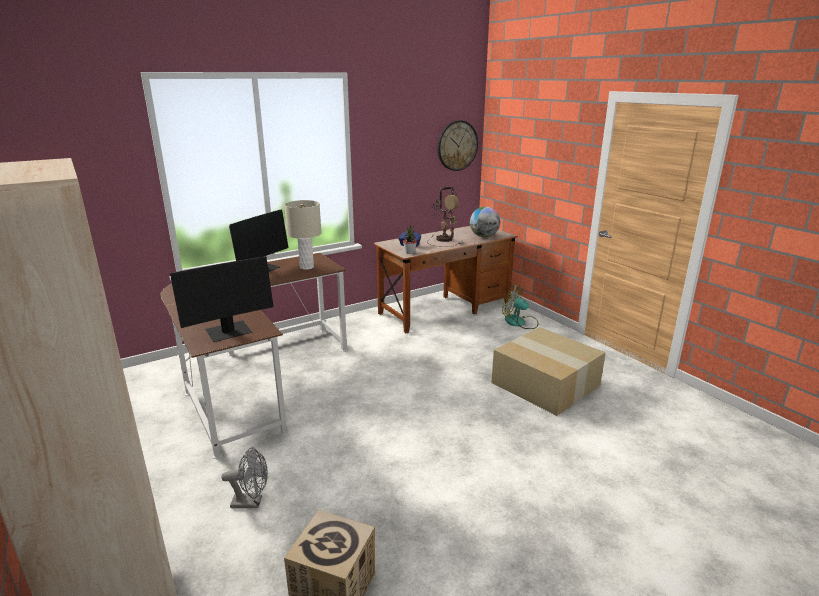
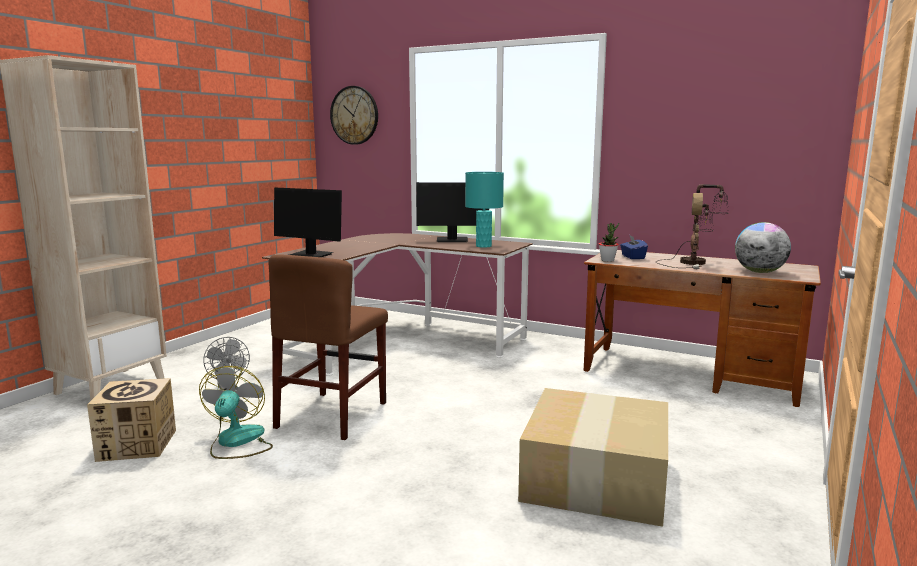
camera: 60 degrees right, 10 degrees down
beige table lamp [284,200,322,270] -> turquoise table lamp [465,172,504,248]
wall clock [437,120,478,171] -> wall clock moved to [330,86,378,145]
fan [502,284,539,329] -> fan moved to [199,366,273,459]
none -> brown chair [268,255,388,440]

